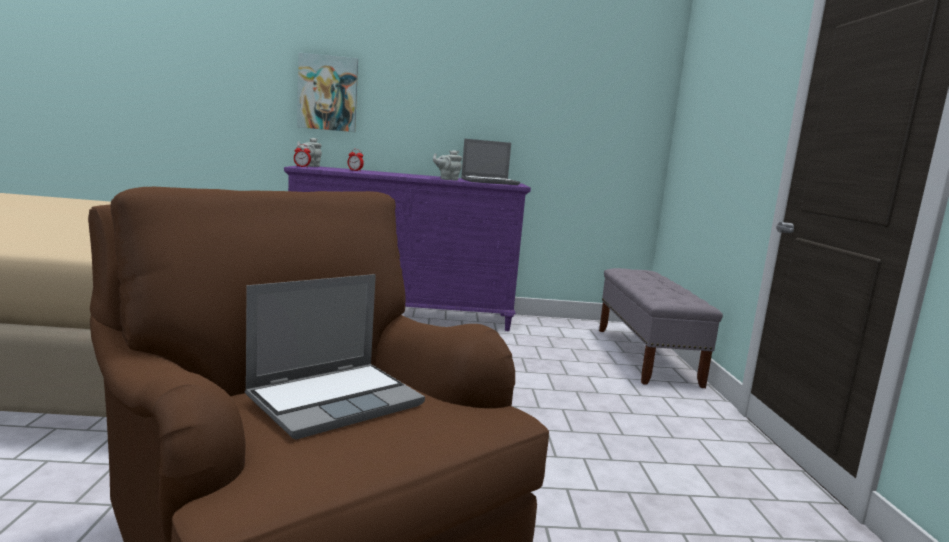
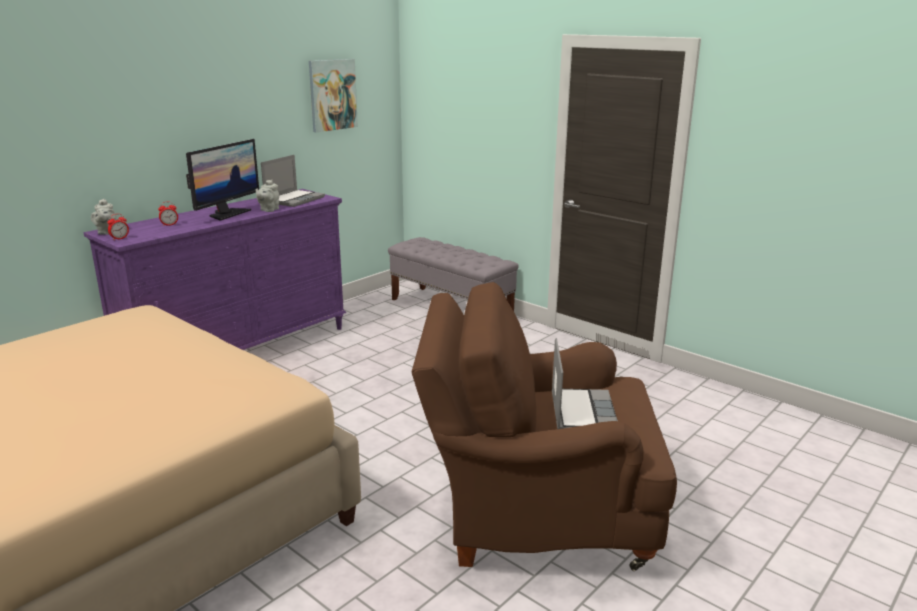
camera: 45 degrees left, 10 degrees up
picture [297,53,358,132] -> picture moved to [309,59,358,132]
none -> monitor [186,139,259,221]

